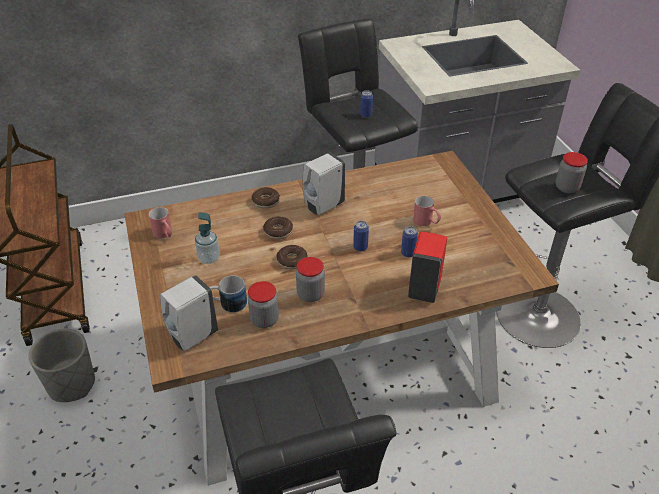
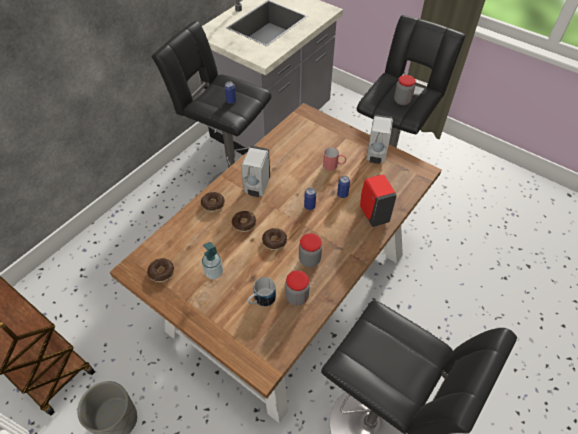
camera: 35 degrees left, 10 degrees up
red mug [149,207,172,238] -> donut [147,258,174,282]
white soap dispenser [160,275,218,351] -> white soap dispenser moved to [366,115,393,164]

